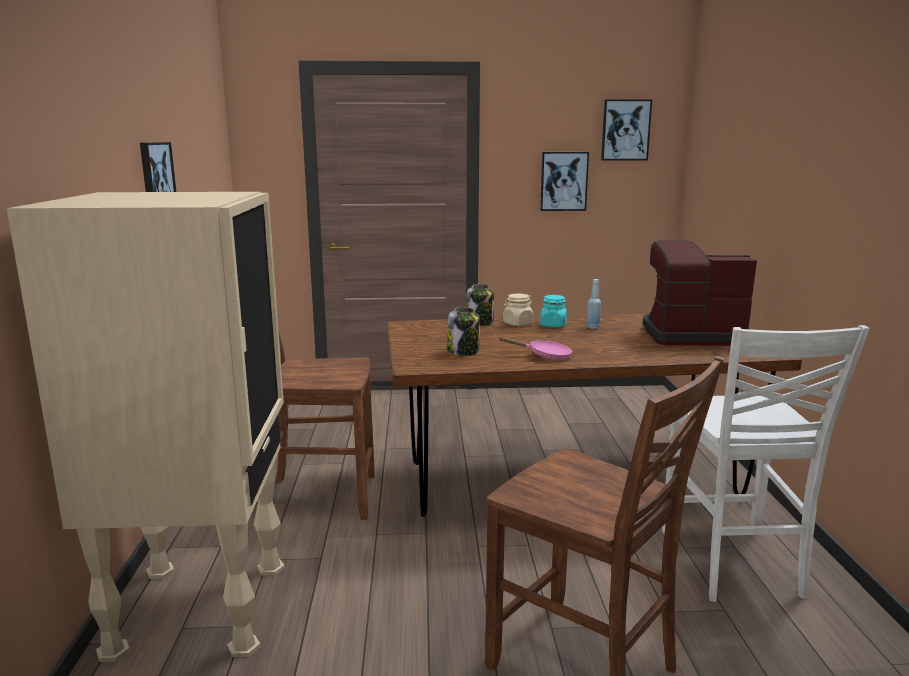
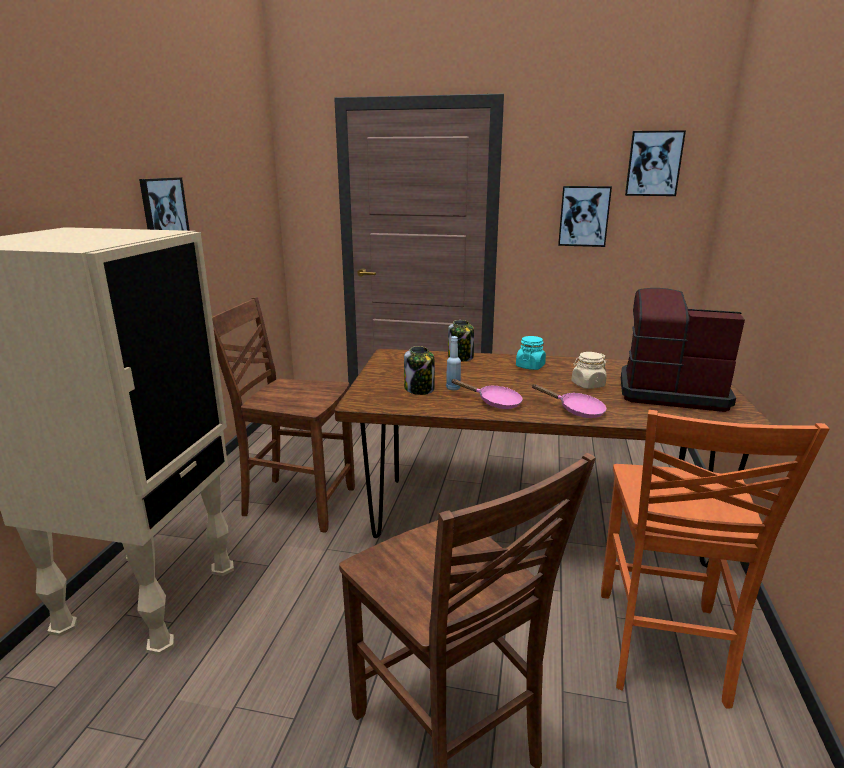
camera: 15 degrees right, 5 degrees up
beige jar [503,294,533,326] -> beige jar moved to [571,352,607,389]
blue bottle [587,279,601,329] -> blue bottle moved to [446,336,461,390]
white chair [662,325,870,602] -> orange chair [601,410,830,709]
none -> pink frying pan [532,384,607,418]

